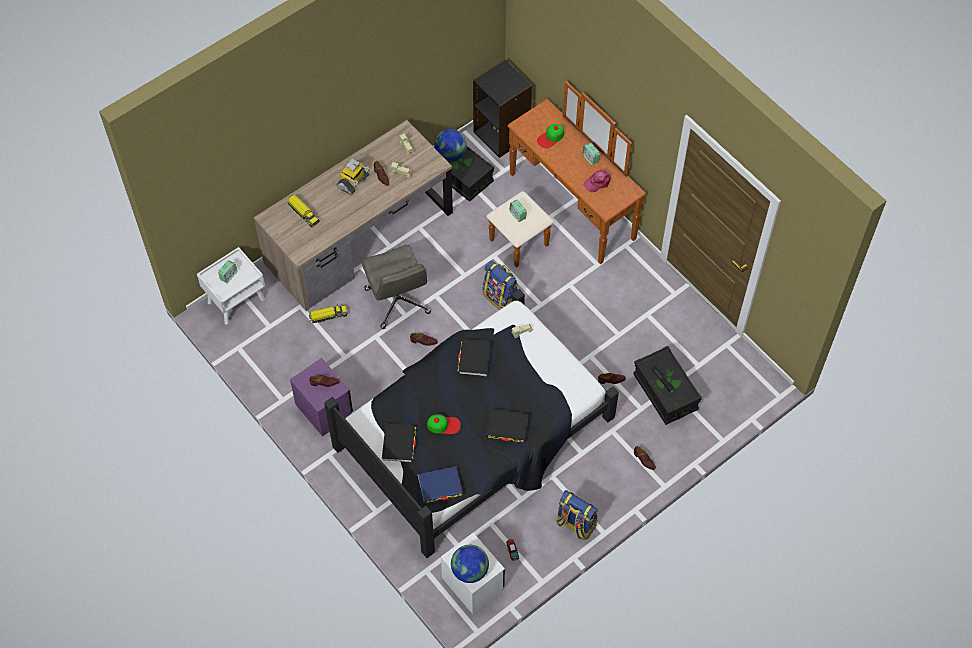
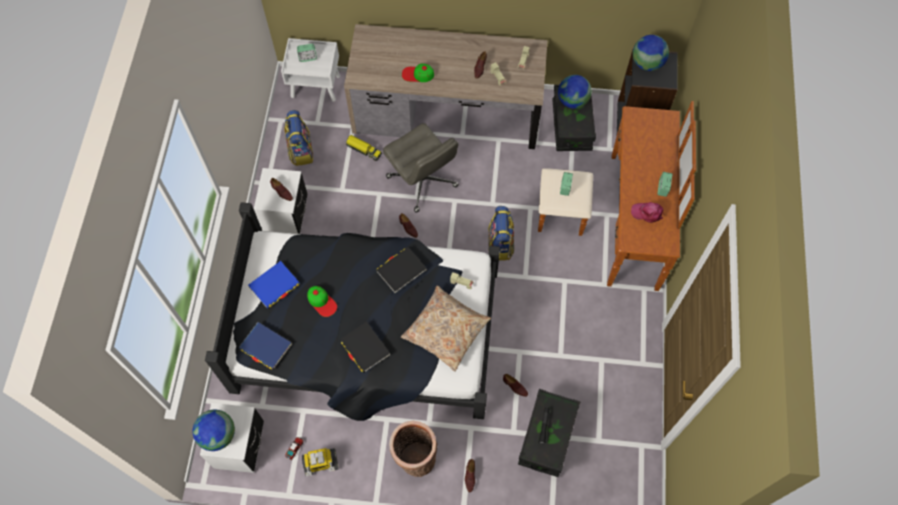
camera: 45 degrees right, 5 degrees up
toy truck [288,195,320,227] -> none
purple nightstand [290,358,353,437] -> white nightstand [254,168,307,234]
toy robot [337,159,370,195] -> toy robot moved to [302,448,339,476]
grey office chair [362,245,431,329] -> grey office chair turned 60 degrees counterclockwise [383,123,459,213]
black book [382,423,416,462] -> blue book [248,261,300,308]
cap [537,124,564,148] -> cap moved to [402,64,434,82]
backpack [557,490,598,540] -> backpack moved to [284,110,313,166]
none -> basket [389,421,437,477]
none -> beige pillow [401,285,491,372]
none -> globe [633,35,669,71]

